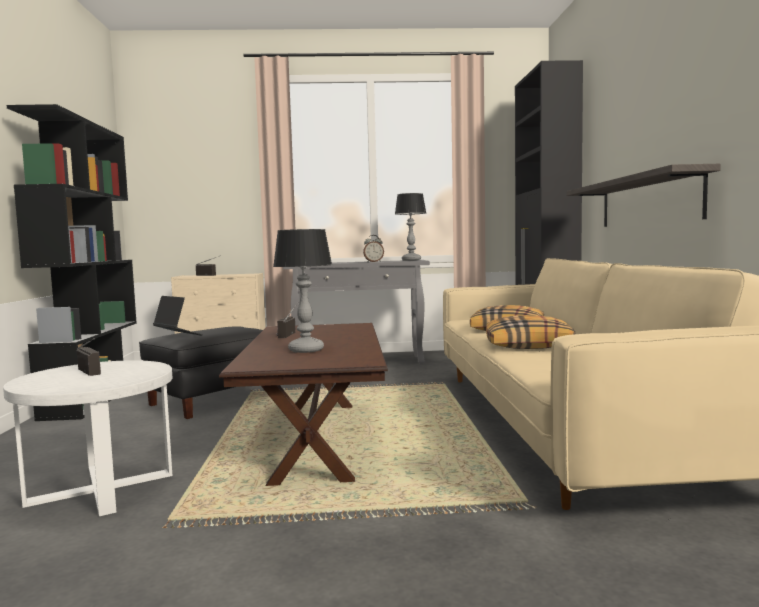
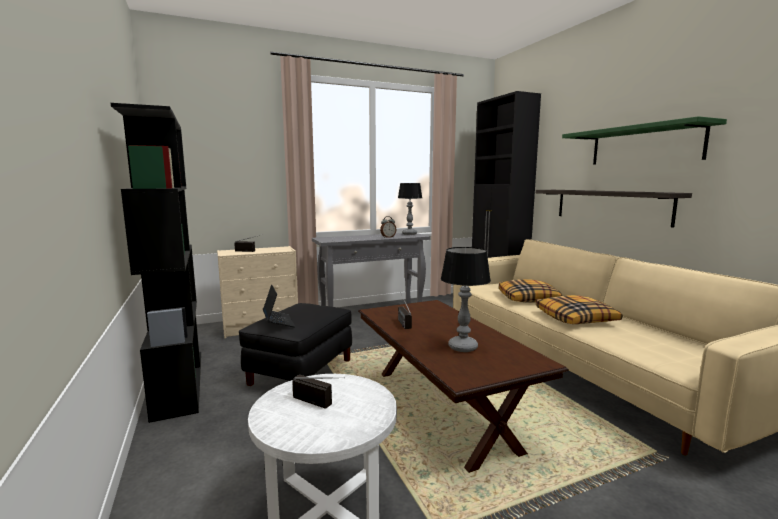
camera: 20 degrees left, 5 degrees up
laptop [153,296,203,336] -> laptop turned 45 degrees clockwise [263,284,295,327]
none -> green shelf [562,116,727,164]

